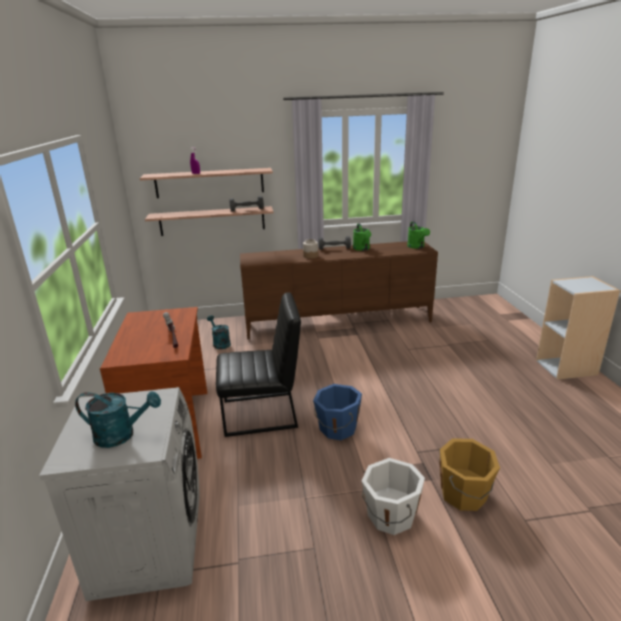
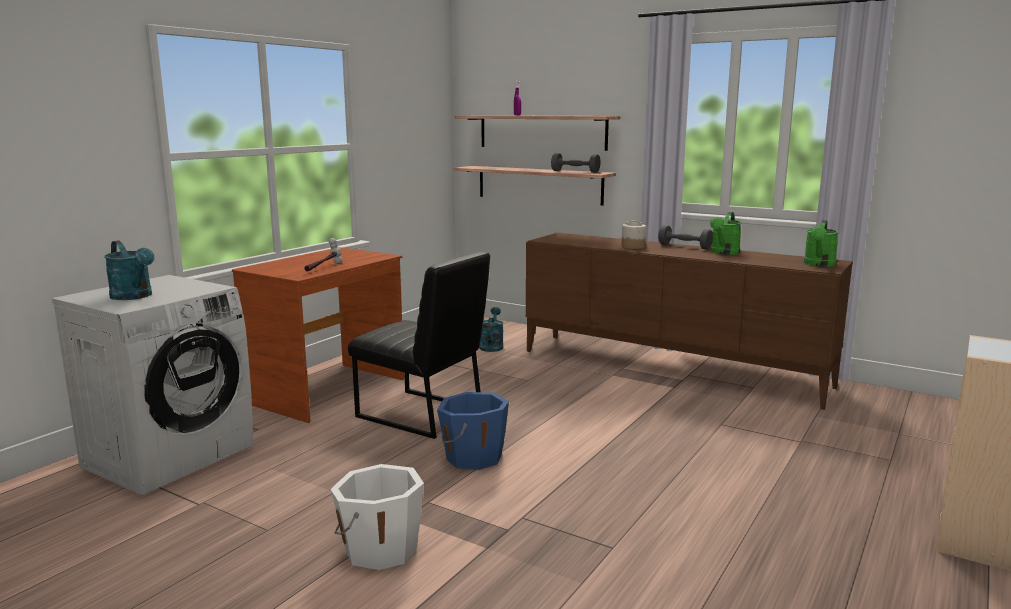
camera: 40 degrees right, 10 degrees down
orange bucket [439,438,500,511] -> none

